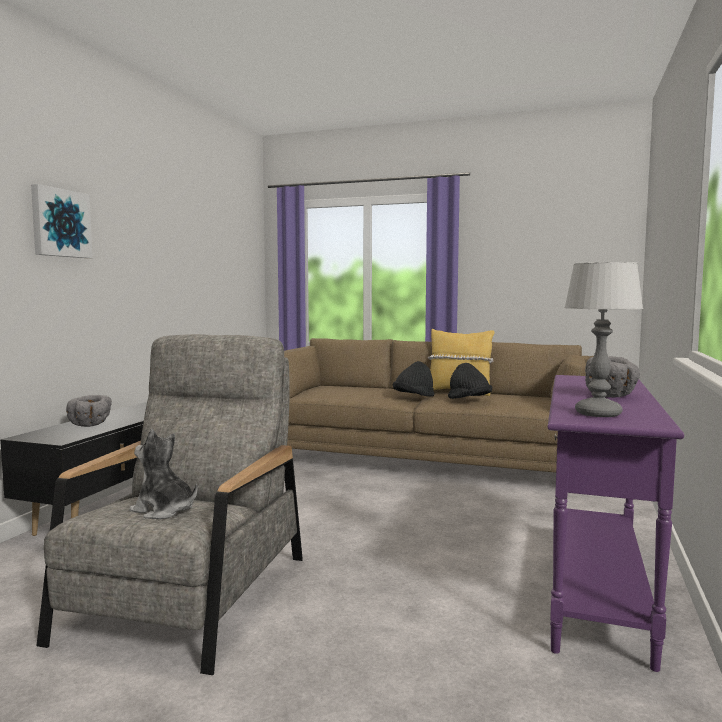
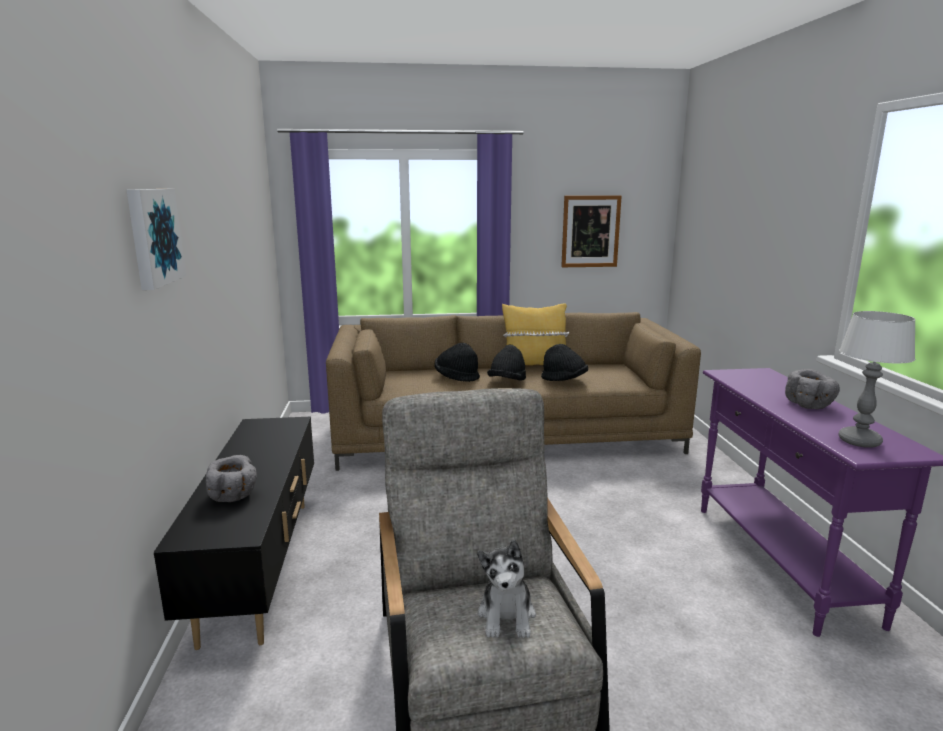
camera: 25 degrees left, 10 degrees up
plush toy [129,429,198,519] -> plush toy turned 90 degrees counterclockwise [477,540,536,638]
none -> black hat [434,343,480,382]
none -> picture [561,195,622,267]

